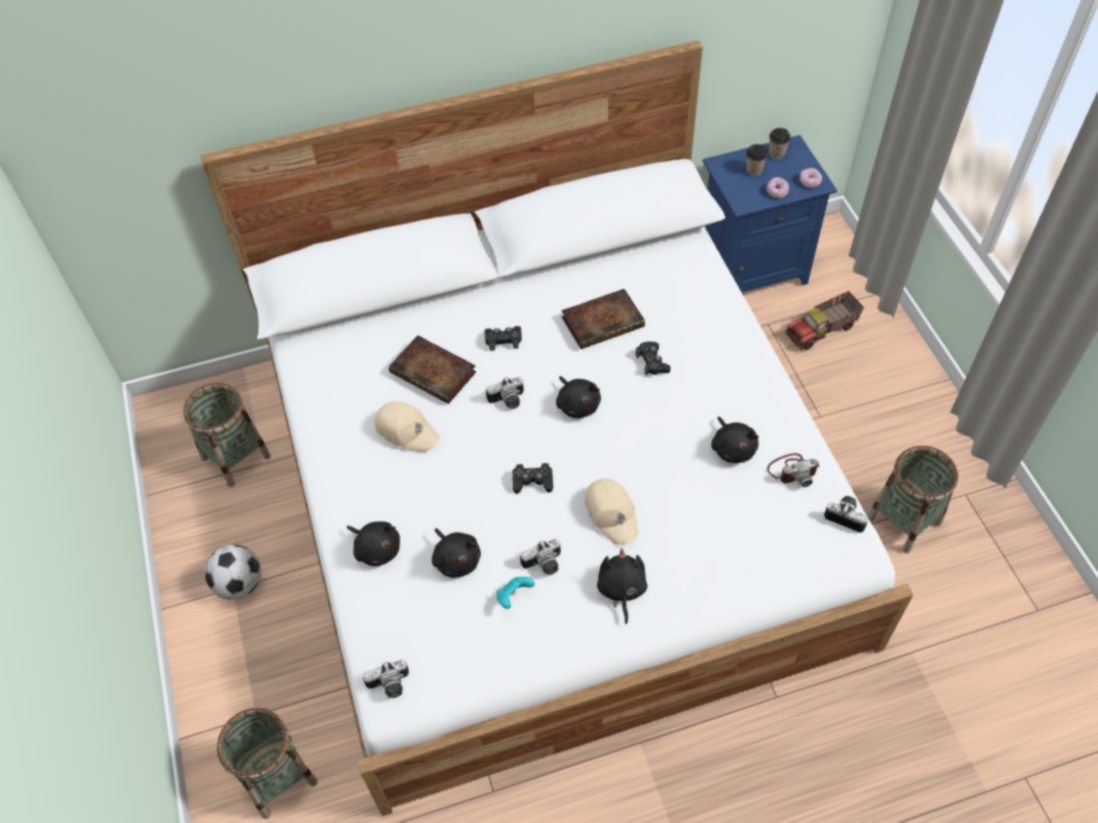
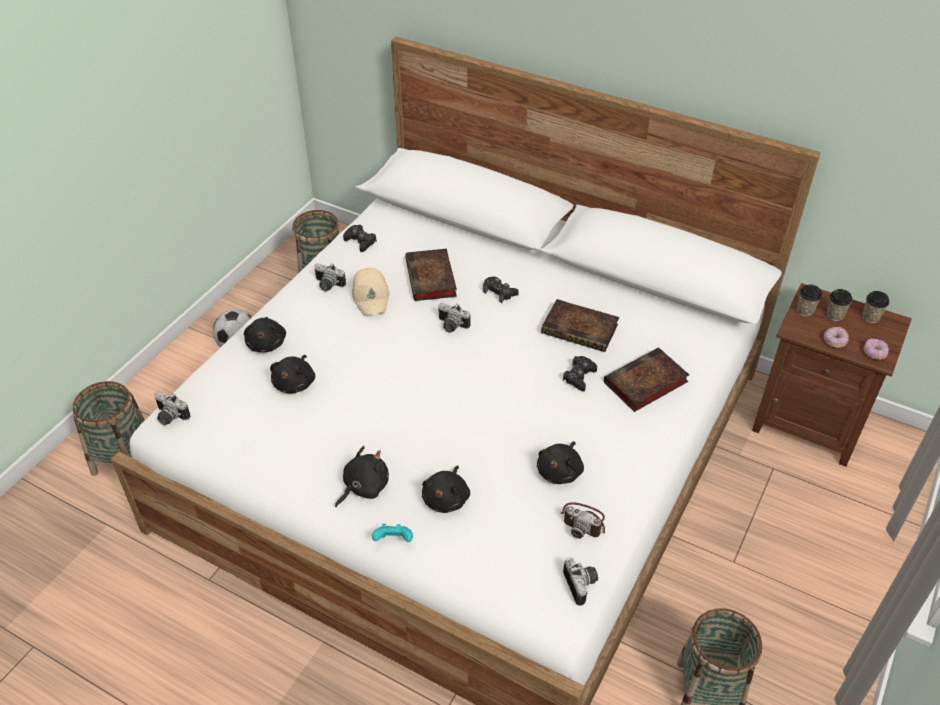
camera: 45 degrees right, 10 degrees down
turquoise game controller [496,577,535,609] -> turquoise game controller moved to [372,524,413,542]
black game controller [512,463,553,494] -> black game controller moved to [343,225,377,252]
camera [520,538,561,575] -> camera moved to [314,263,346,291]
black plush toy [556,376,601,418] -> black plush toy moved to [422,466,470,513]
beige cap [584,478,638,545] -> none
blue nightstand [703,135,837,292] -> brown nightstand [752,283,912,467]
toy truck [786,291,864,350] -> none
none -> book [604,347,689,412]
none -> cup [797,284,822,317]

